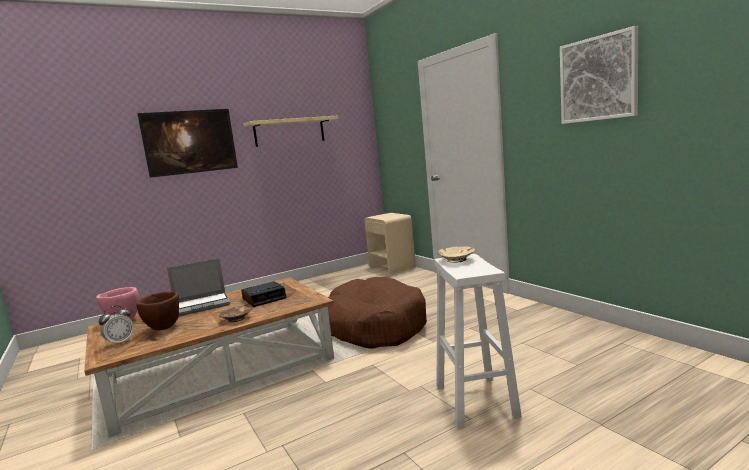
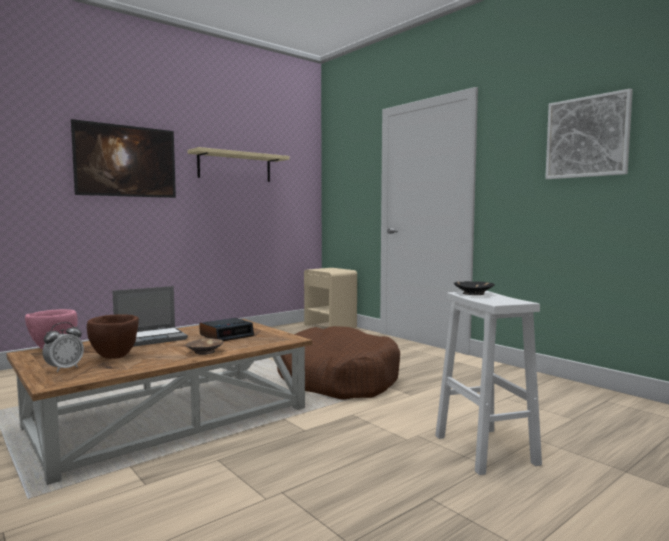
camera: 10 degrees left, 5 degrees down
beige bowl [437,246,475,263] -> black bowl [453,281,495,295]

